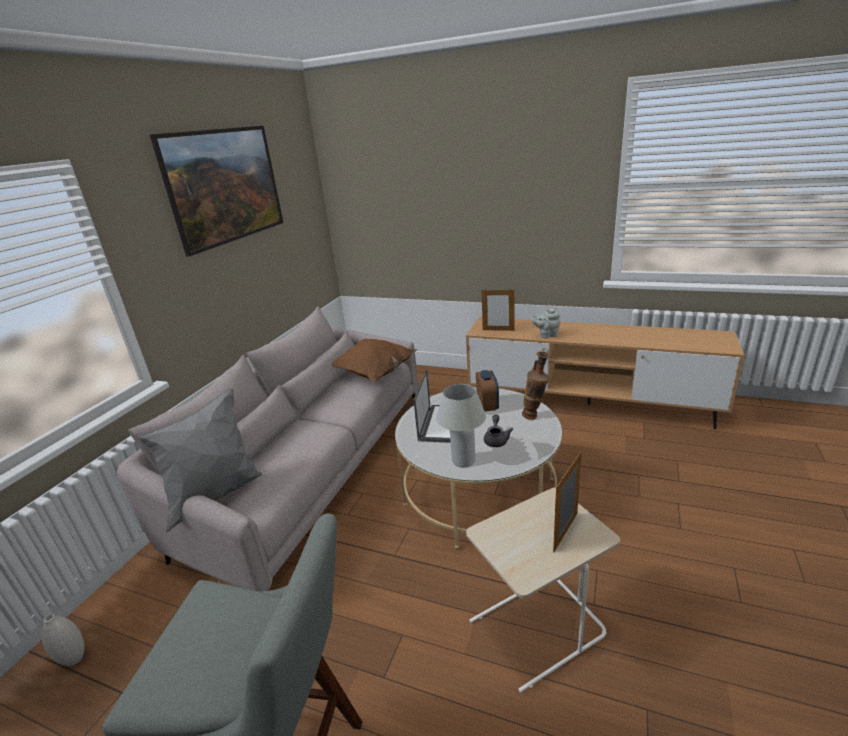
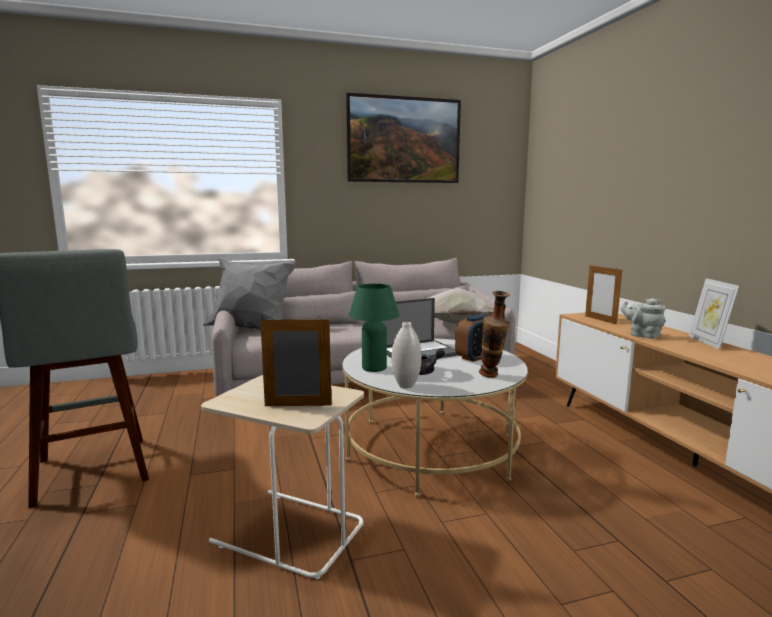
camera: 50 degrees right, 15 degrees down
white vase [41,614,84,666] -> white vase moved to [392,322,421,389]
brown pillow [332,339,418,382] -> white pillow [426,288,494,324]
white table lamp [436,384,486,467] -> green table lamp [349,284,399,372]
none -> picture frame [689,278,739,349]

